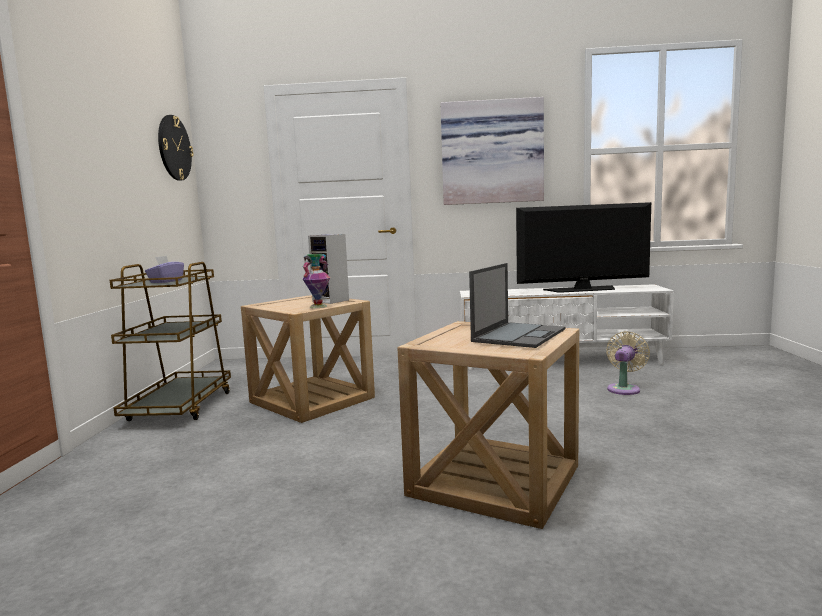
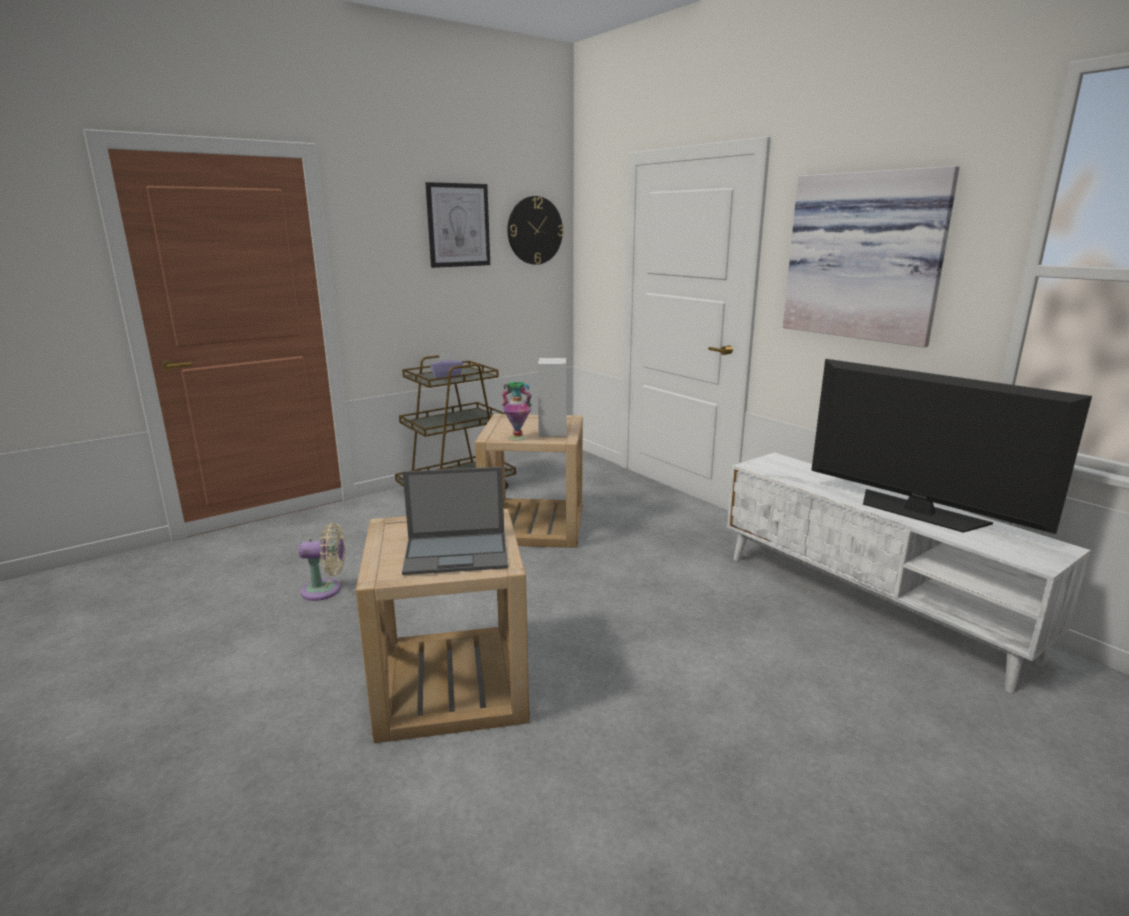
camera: 50 degrees right, 10 degrees up
beige fan [606,331,650,395] -> beige fan moved to [299,523,346,601]
none -> picture [425,182,490,268]

